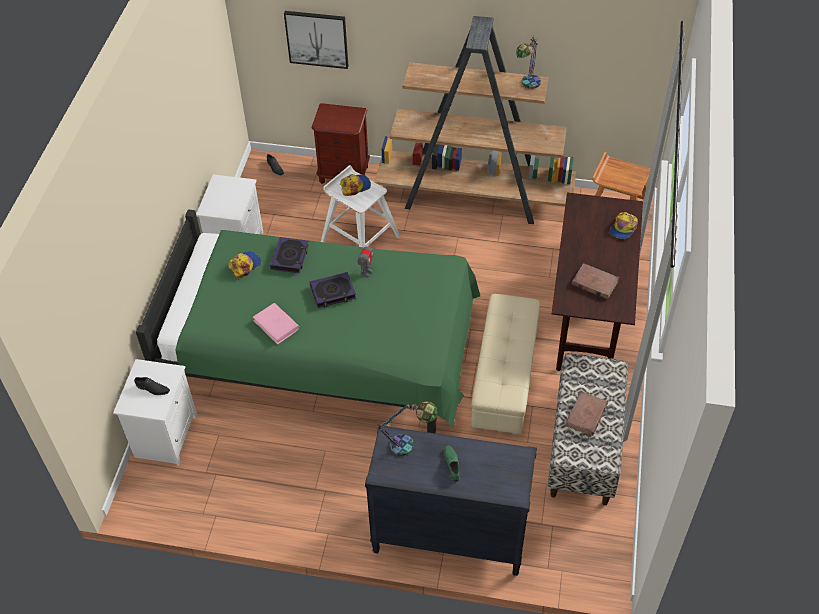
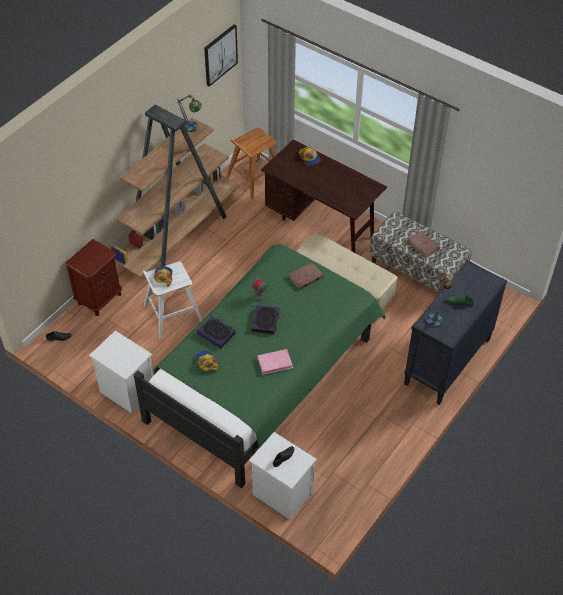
camera: 65 degrees left, 0 degrees up
picture [284,11,348,69] -> picture moved to [204,25,238,87]
brown book [572,263,619,300] -> brown book moved to [288,262,324,290]

